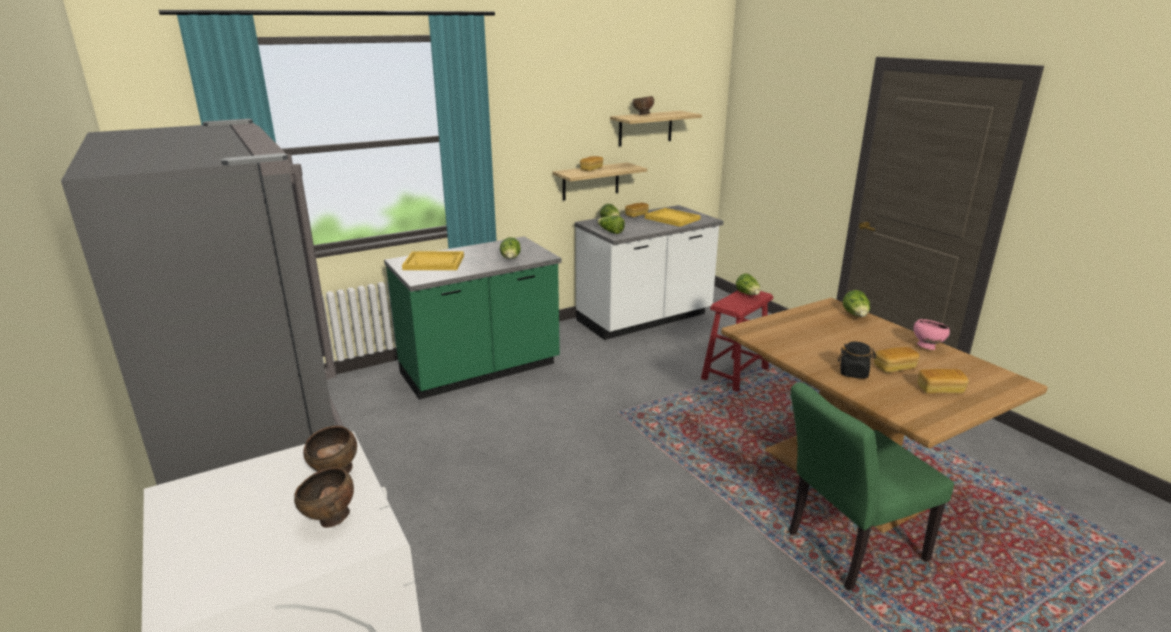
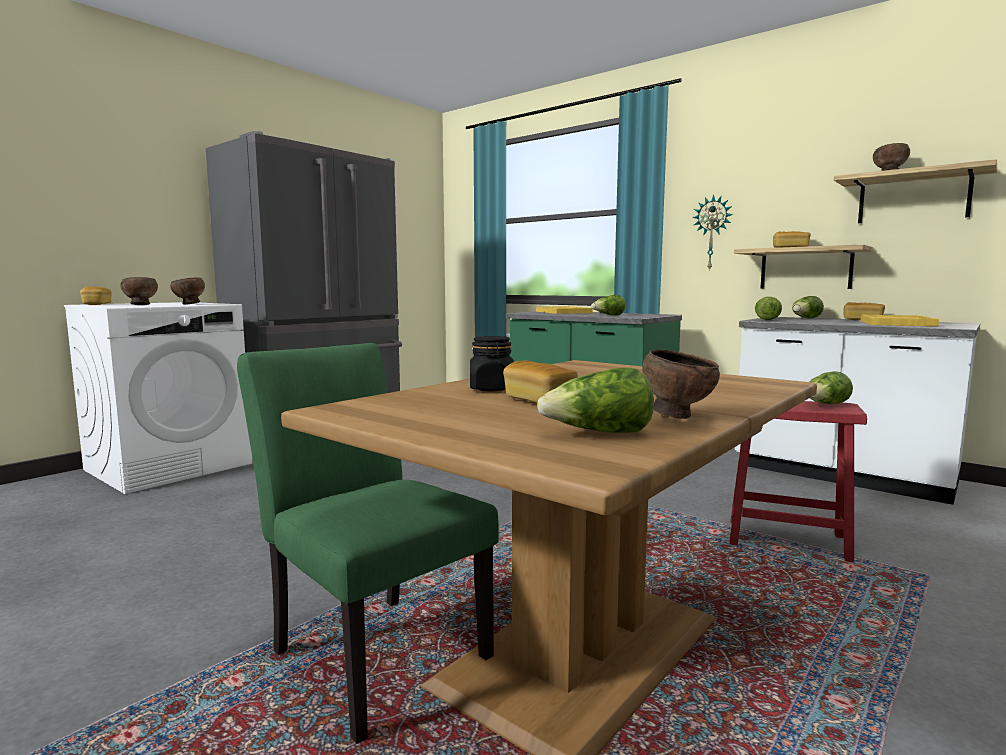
camera: 70 degrees right, 15 degrees down
lettuce [843,290,870,317] -> lettuce moved to [537,368,654,433]
pink bowl [914,319,950,350] -> brown bowl [642,349,720,419]
bread [918,369,969,394] -> bread moved to [80,287,111,305]
none -> wall clock [692,194,733,271]

